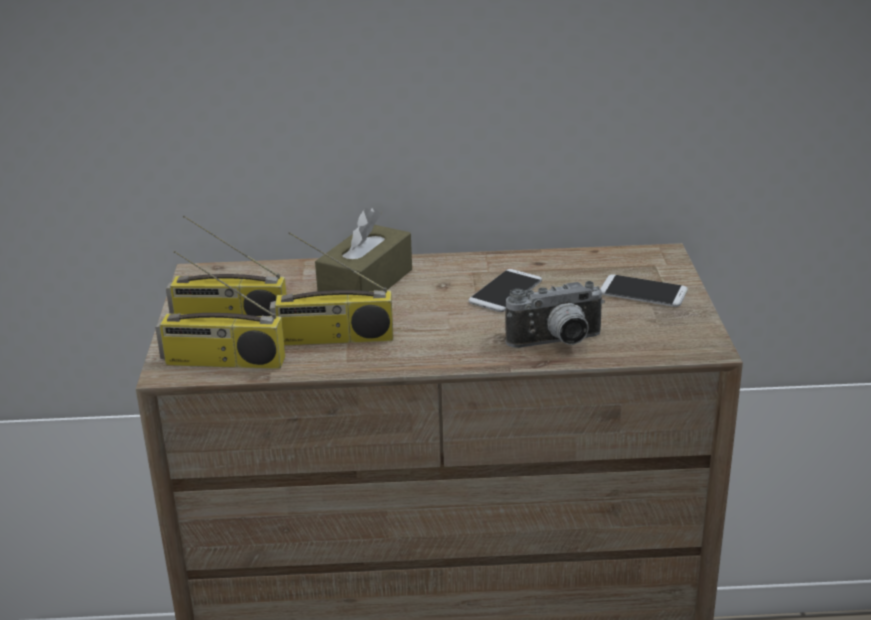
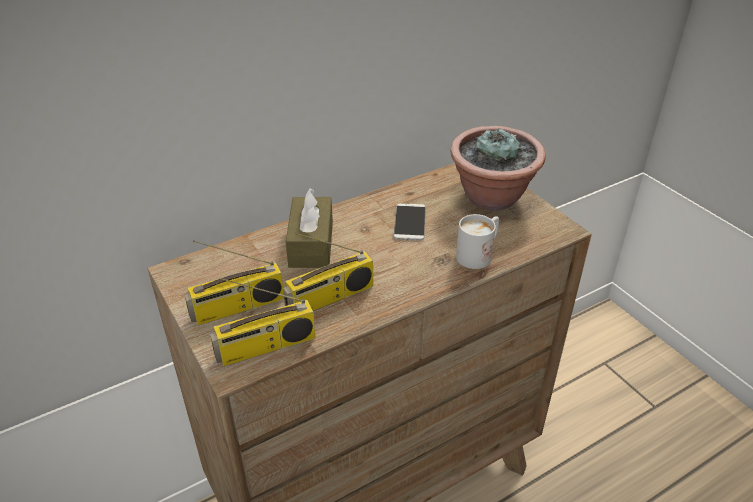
camera: 30 degrees left, 10 degrees up
camera [506,281,605,348] -> white mug [456,214,499,269]
phone [600,274,688,307] -> potted plant [451,126,546,211]

